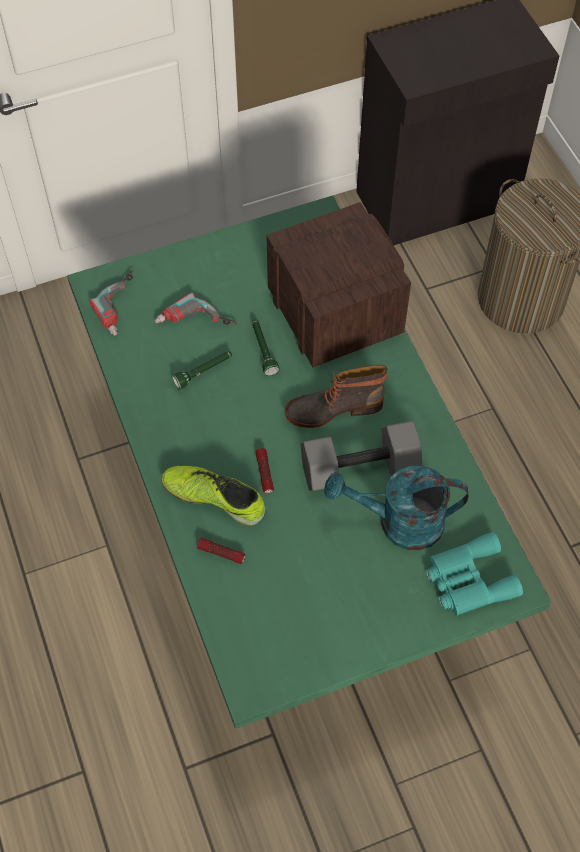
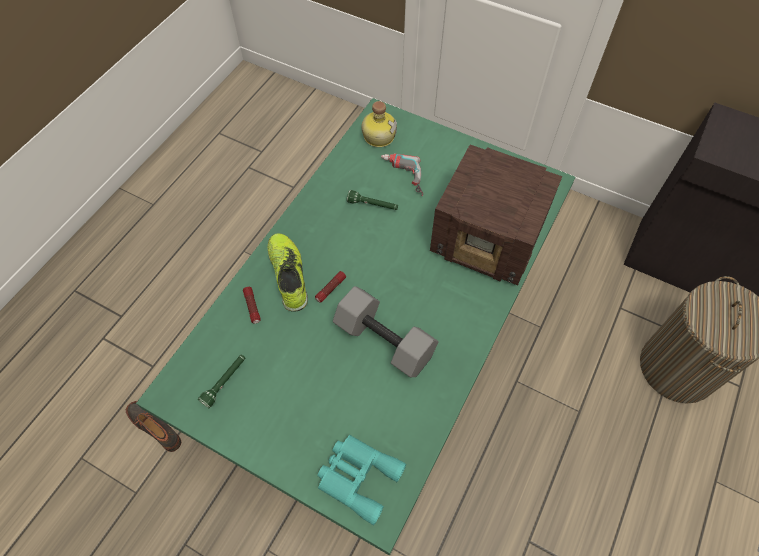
camera: 50 degrees right, 0 degrees up
power drill [89,270,134,335] -> bottle [361,101,397,147]
green flashlight [252,319,280,376] -> green flashlight moved to [198,354,245,408]
radio [266,202,411,367] -> radio turned 90 degrees clockwise [430,144,562,285]
boot [285,365,388,428] -> boot moved to [126,401,181,452]
turquoise watering can [324,466,468,550] -> none

